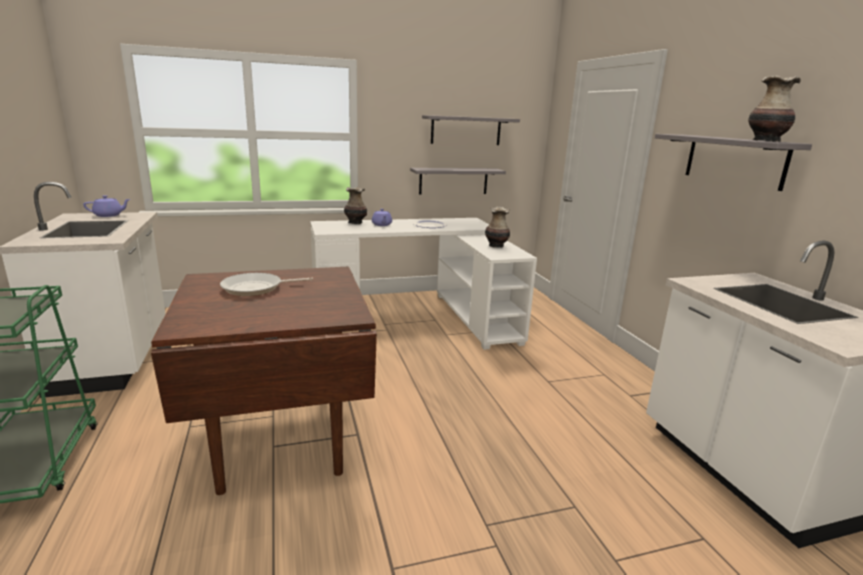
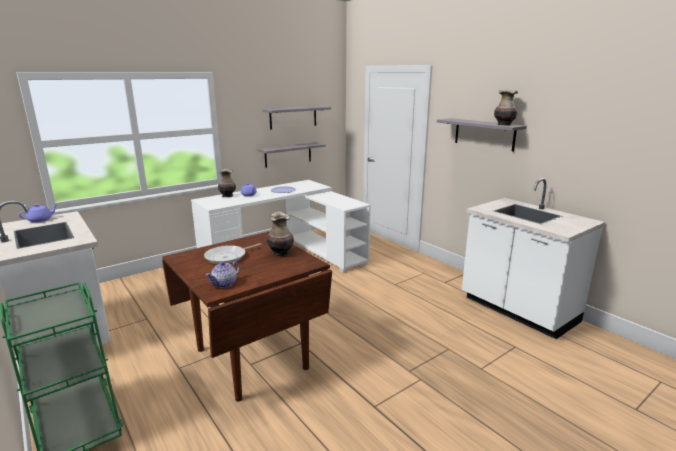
camera: 20 degrees left, 0 degrees up
vase [485,206,510,248] -> vase moved to [267,211,294,256]
none -> teapot [206,261,240,288]

